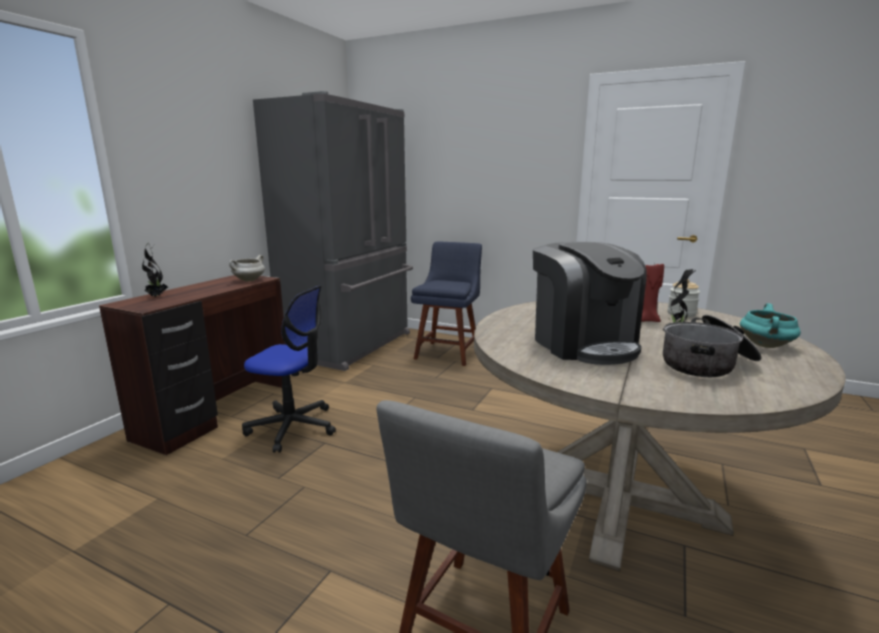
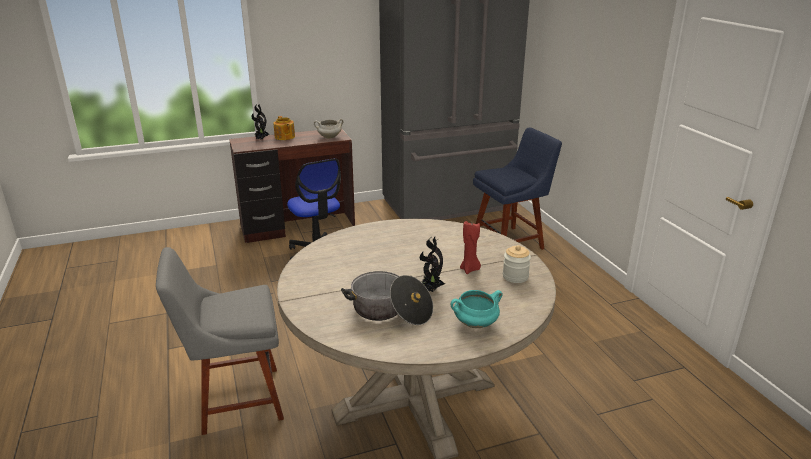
camera: 45 degrees right, 10 degrees up
coffee machine [533,242,646,365] -> none
none -> teapot [273,116,295,140]

